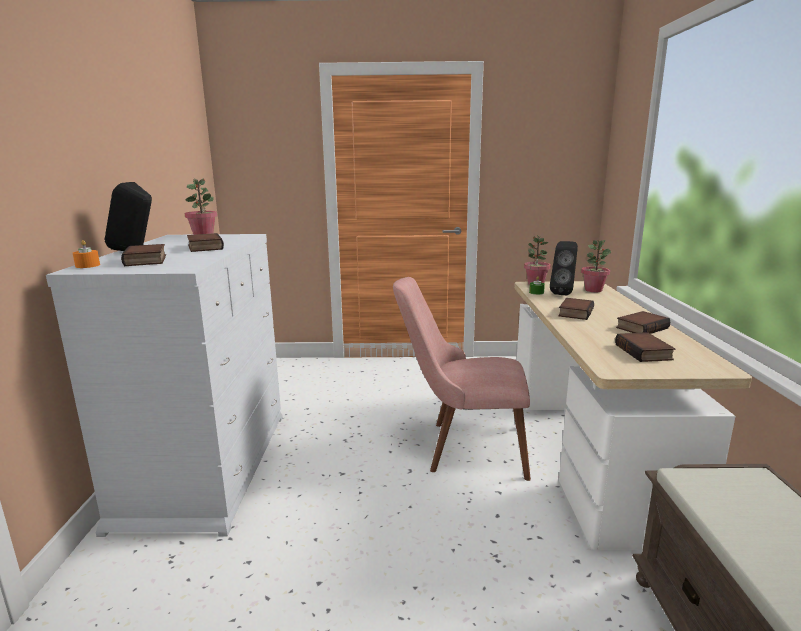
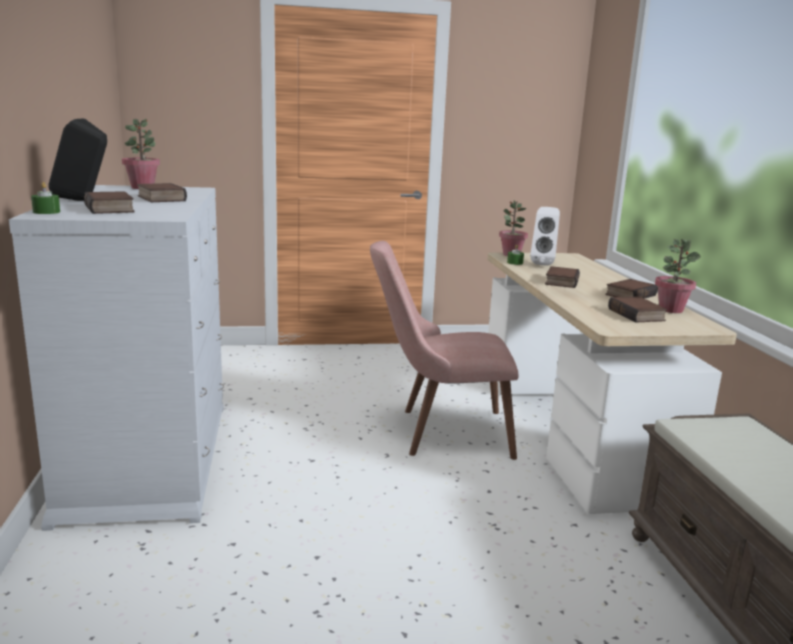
camera: 10 degrees left, 0 degrees up
orange candle [73,240,100,268] -> green candle [31,182,60,214]
black speaker [550,241,578,295] -> white speaker [530,207,560,266]
potted plant [581,240,611,292] -> potted plant moved to [655,239,701,313]

